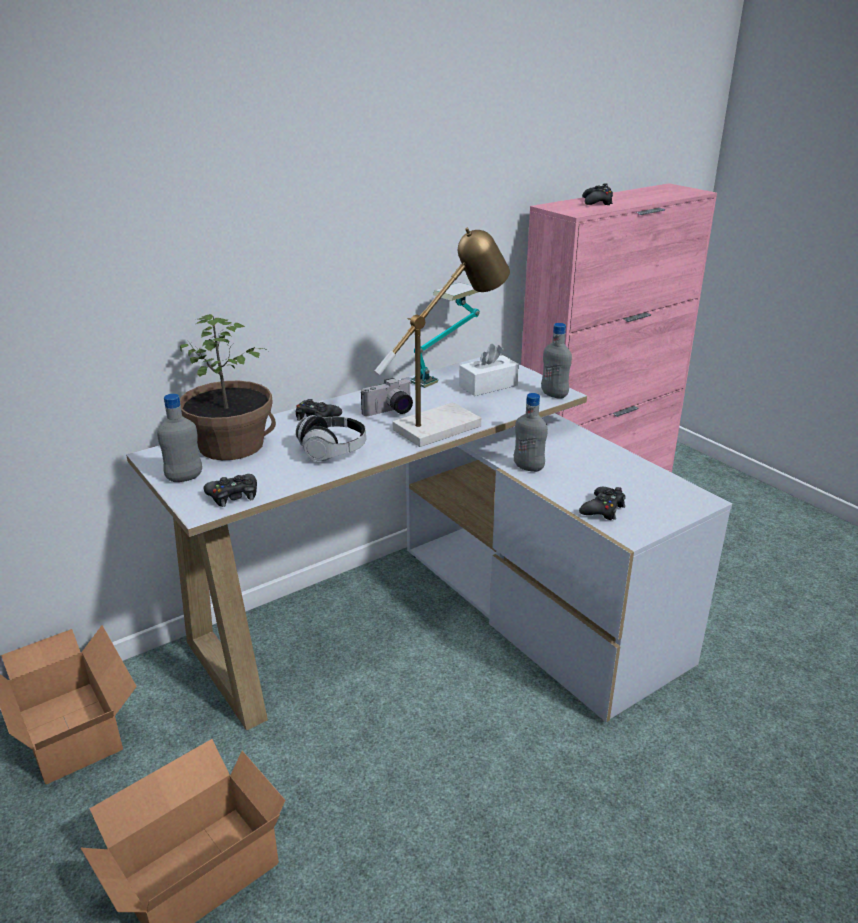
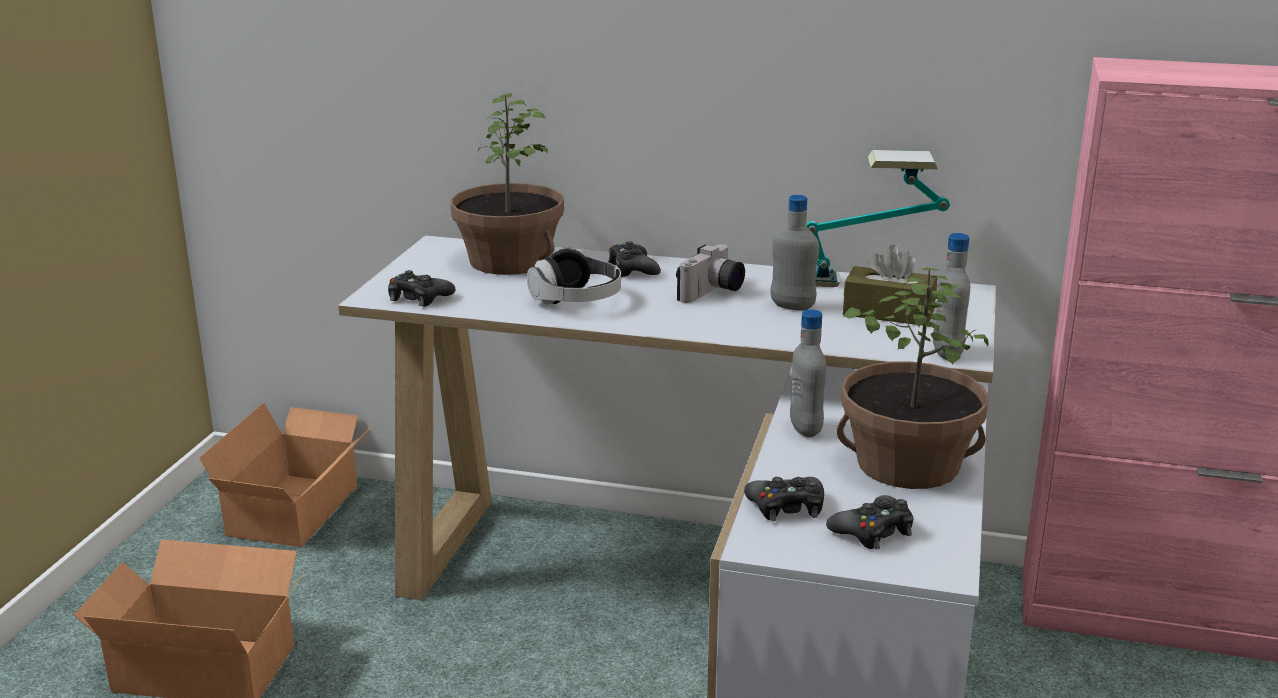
camera: 50 degrees right, 5 degrees down
grey bottle [157,394,202,482] -> grey bottle moved to [770,195,819,311]
camera [361,378,413,416] -> camera turned 75 degrees counterclockwise [676,244,745,303]
table lamp [374,227,510,447] -> none
white tissue box [459,344,519,396] -> brown tissue box [843,245,938,325]
black game controller [583,183,613,205] -> black game controller moved to [826,495,913,550]
none -> potted plant [837,267,989,489]

